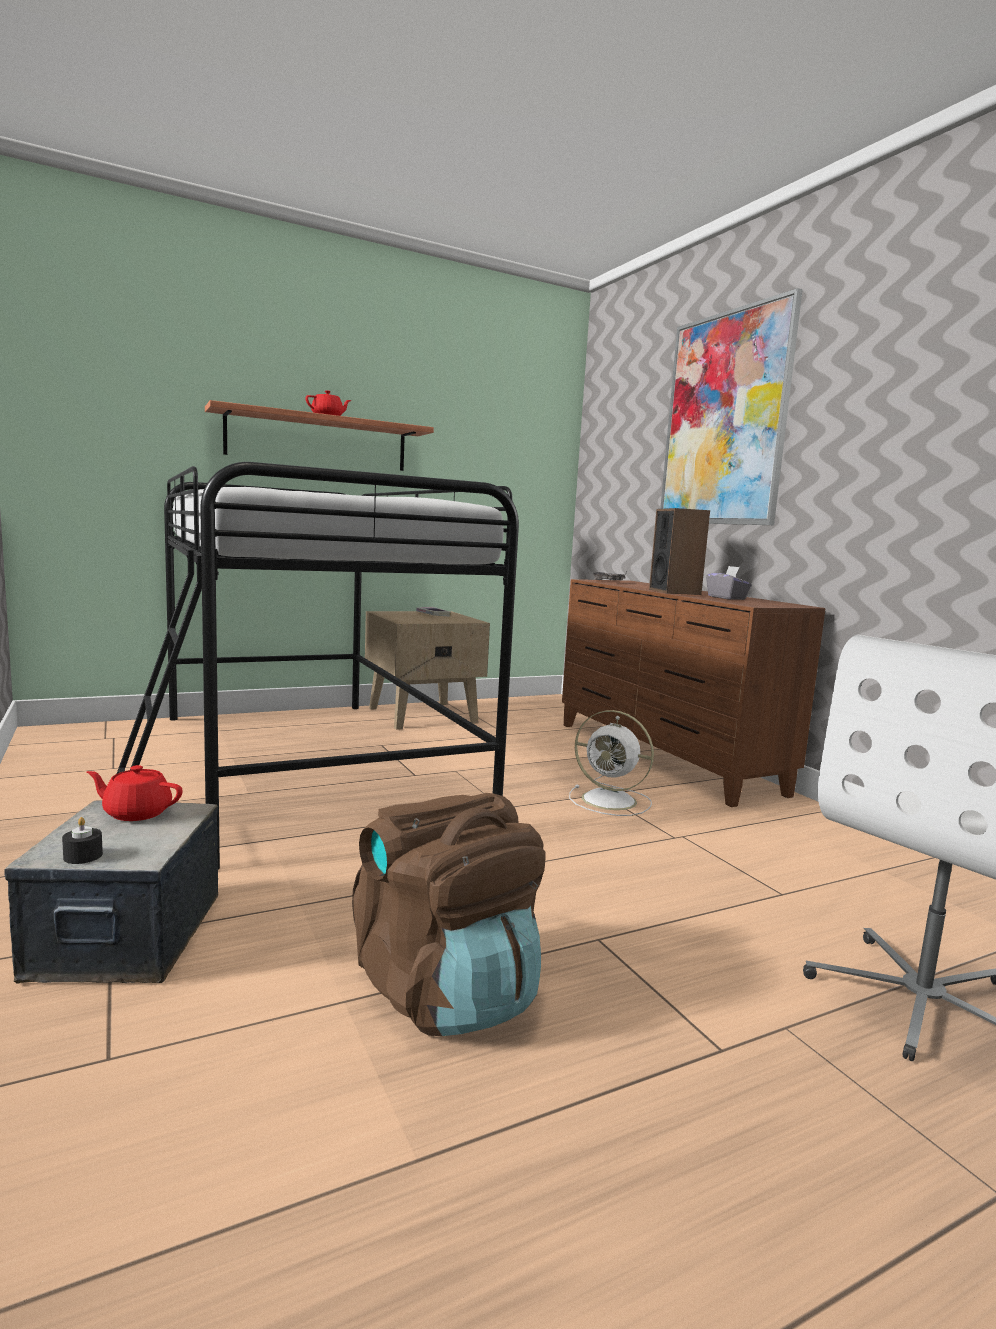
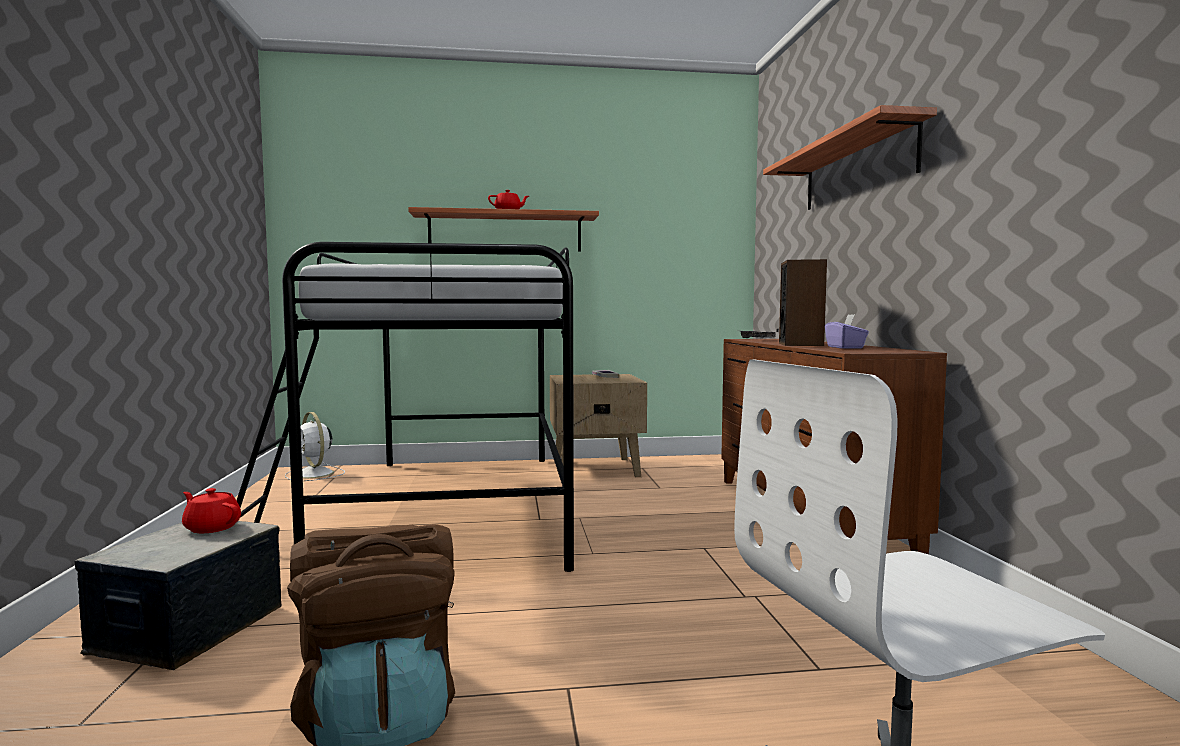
camera: 20 degrees right, 5 degrees down
black candle [62,817,103,864] -> none
white fan [569,710,654,816] -> white fan moved to [285,412,345,481]
picture [660,288,803,525] -> shelf [763,105,937,210]
grey tissue box [706,566,752,600] -> purple tissue box [825,314,869,349]

